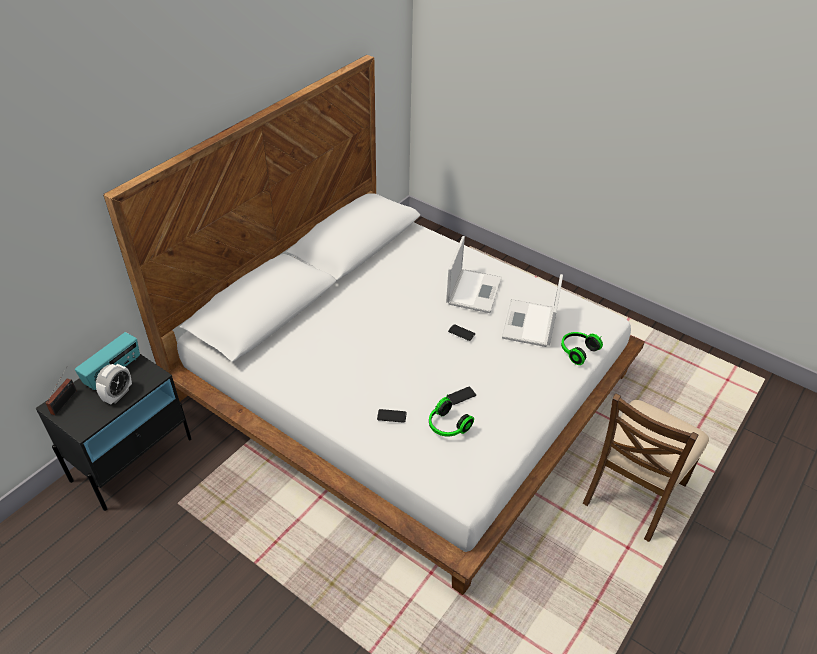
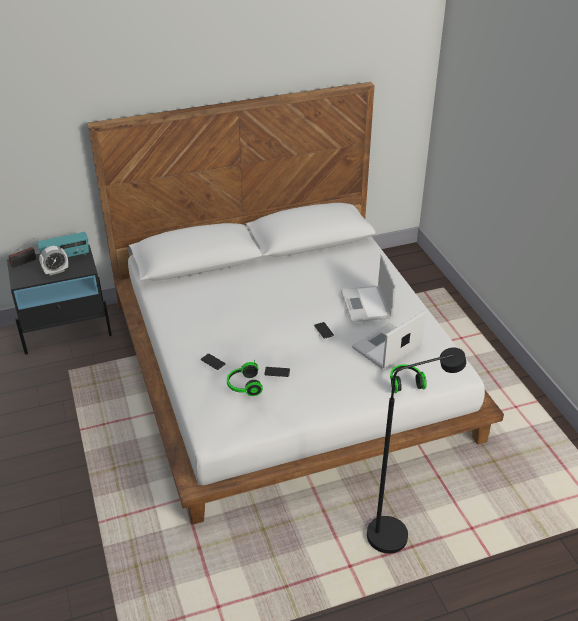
camera: 35 degrees right, 5 degrees down
laptop [446,236,502,313] -> laptop turned 120 degrees clockwise [341,254,396,322]
brown chair [583,393,709,542] -> black floor lamp [367,348,466,554]

